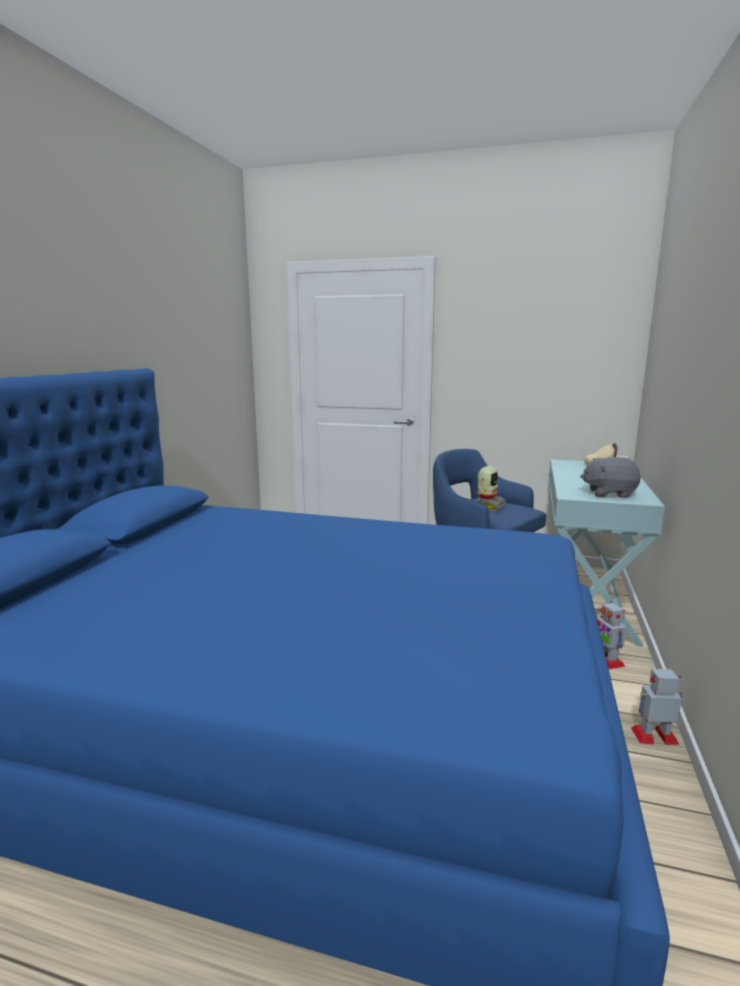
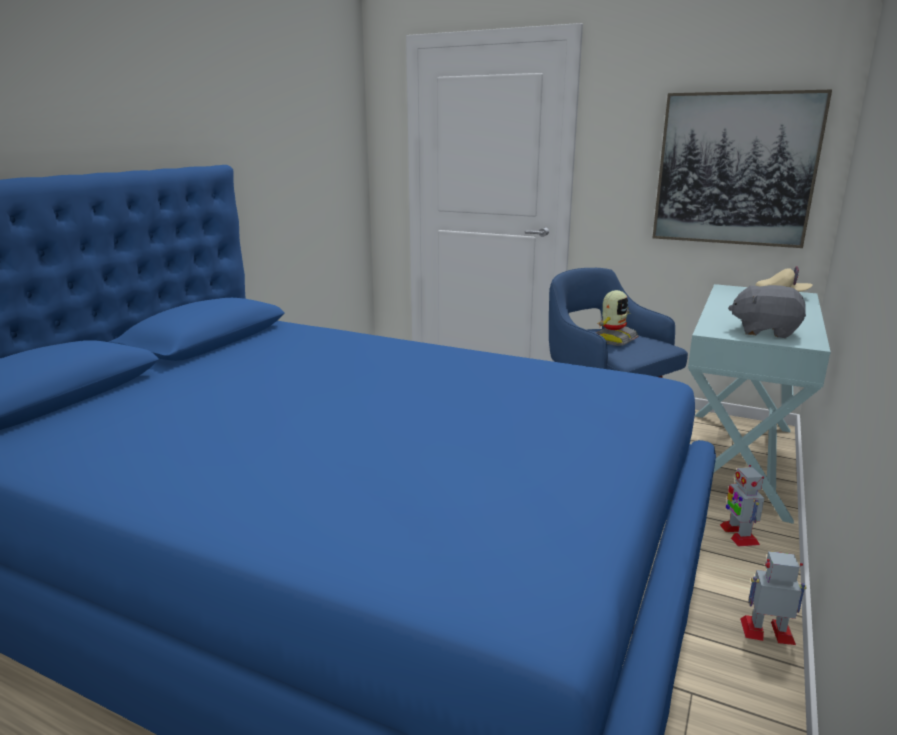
camera: 10 degrees right, 5 degrees up
none -> picture [653,90,832,248]

